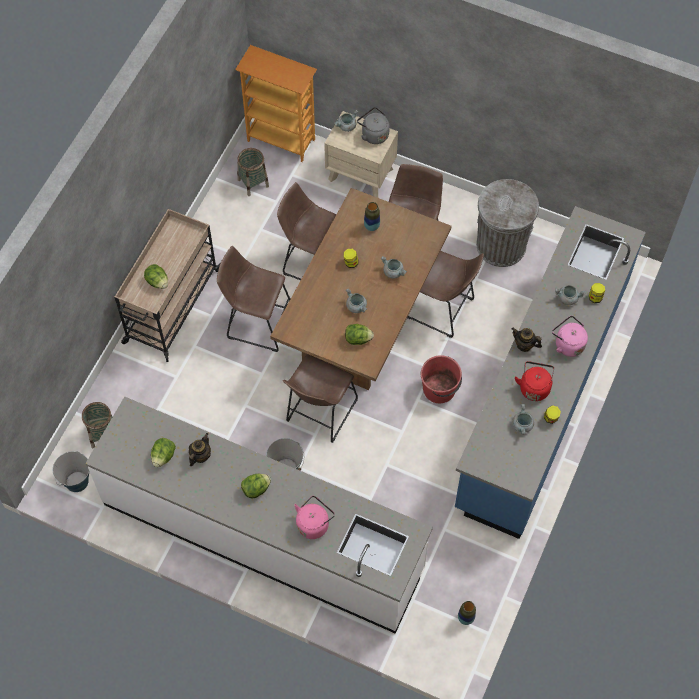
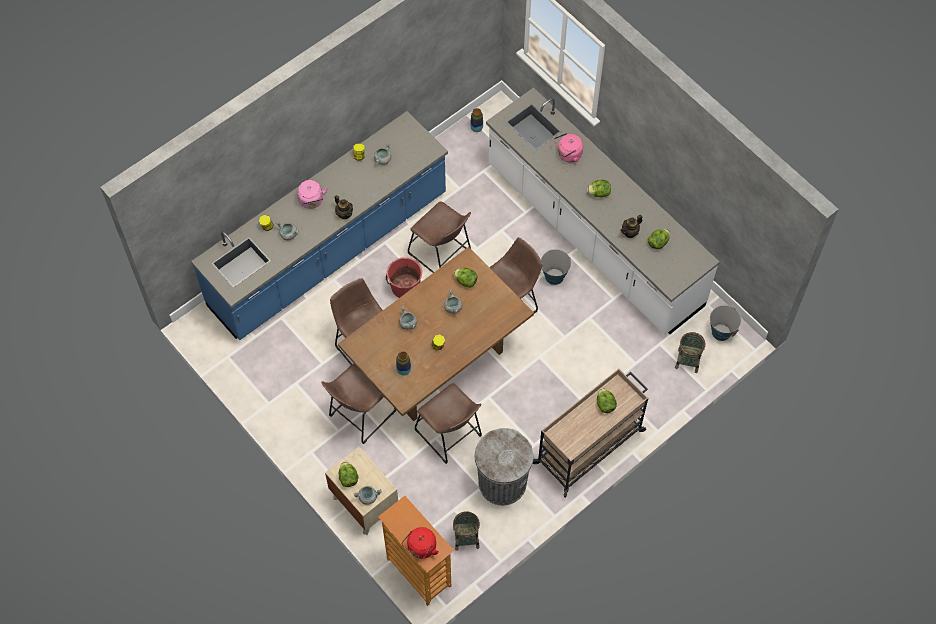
camera: 155 degrees left, 0 degrees up
brown stool [217,246,290,352] -> brown stool moved to [408,201,471,273]
grey kettle [357,107,390,144] -> lettuce [339,462,358,487]
grey trash can [476,179,539,267] -> grey trash can moved to [475,428,534,505]
red kettle [515,361,554,401] -> red kettle moved to [402,527,439,559]

